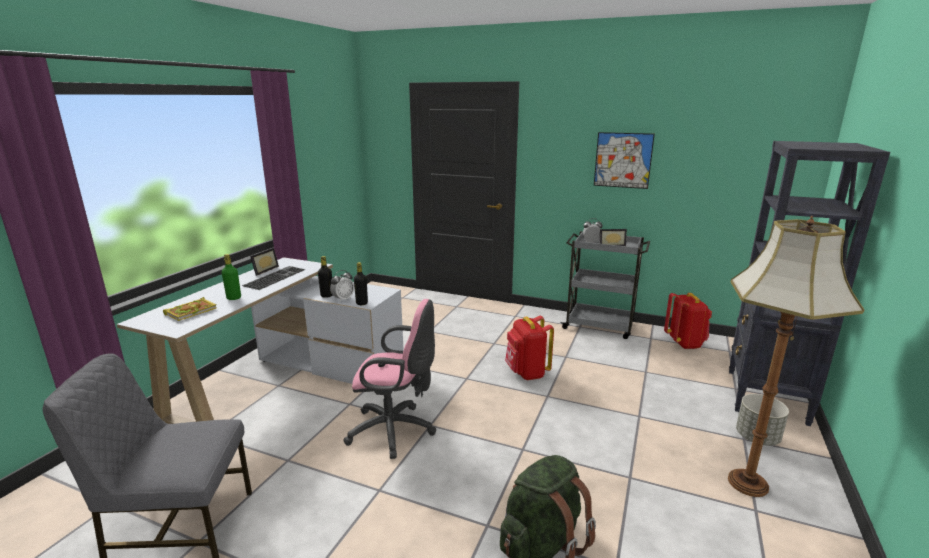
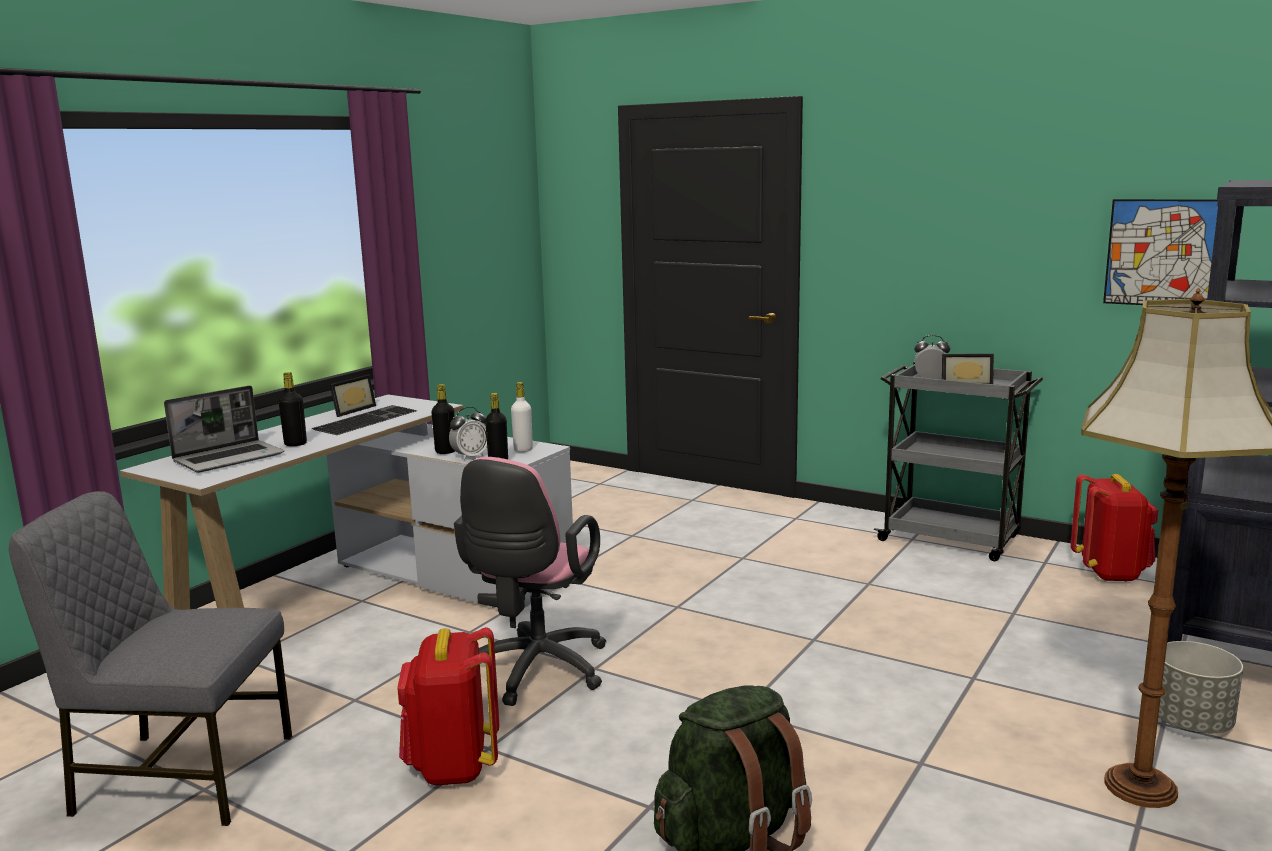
camera: 10 degrees right, 5 degrees down
book [163,297,217,321] -> laptop [164,385,284,473]
green bottle [222,254,241,300] -> black bottle [278,372,307,446]
pink office chair [343,299,436,459] -> pink office chair turned 90 degrees clockwise [454,457,606,706]
red backpack [505,316,554,380] -> red backpack moved to [397,627,499,786]
picture [594,132,655,189] -> picture moved to [1103,199,1218,305]
none -> white bottle [511,382,533,452]

